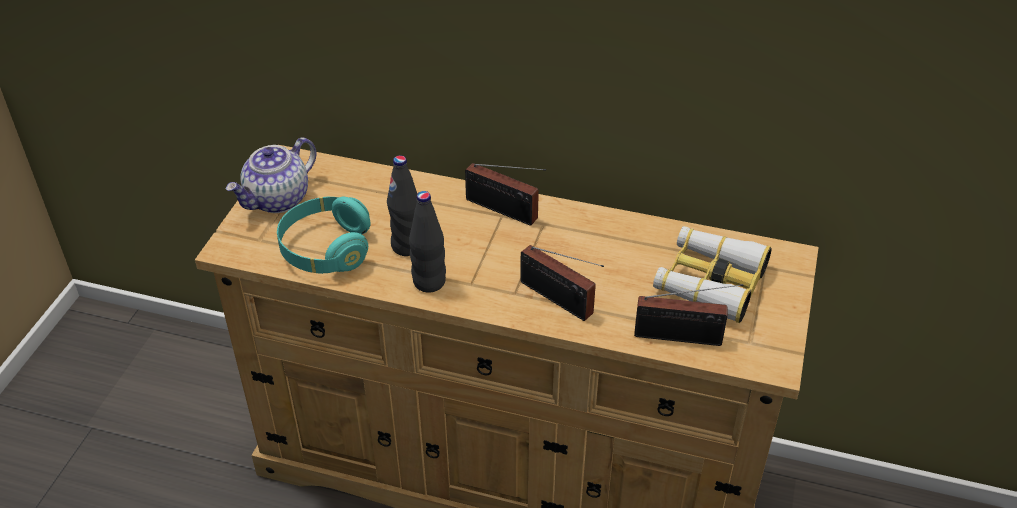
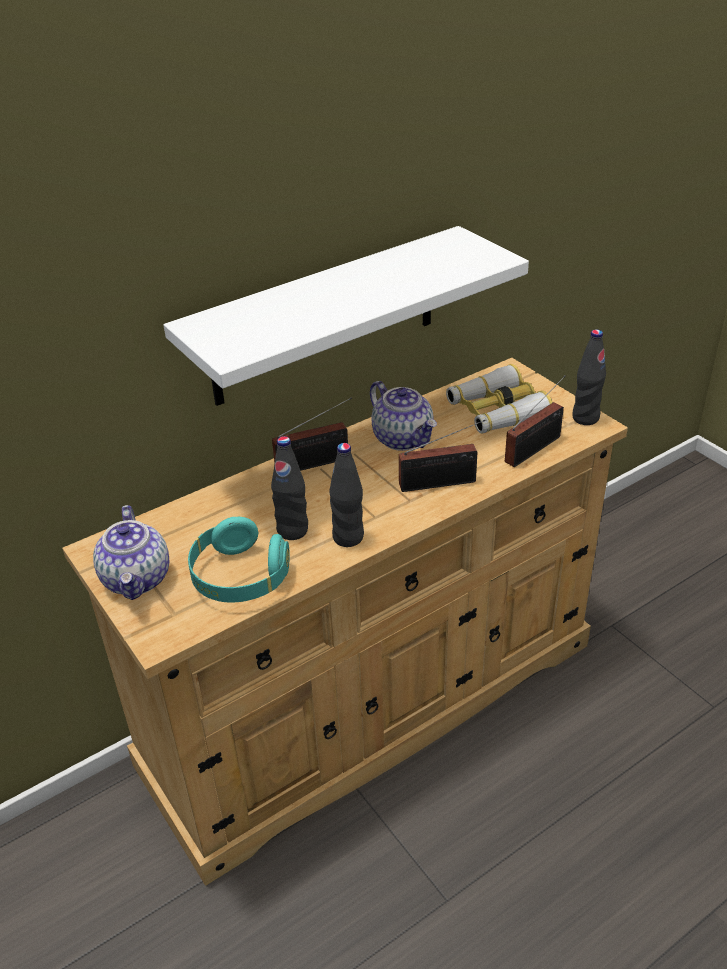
camera: 50 degrees left, 5 degrees down
none -> white shelf [163,226,529,406]
none -> teapot [370,381,437,451]
none -> black bottle [572,329,606,425]

